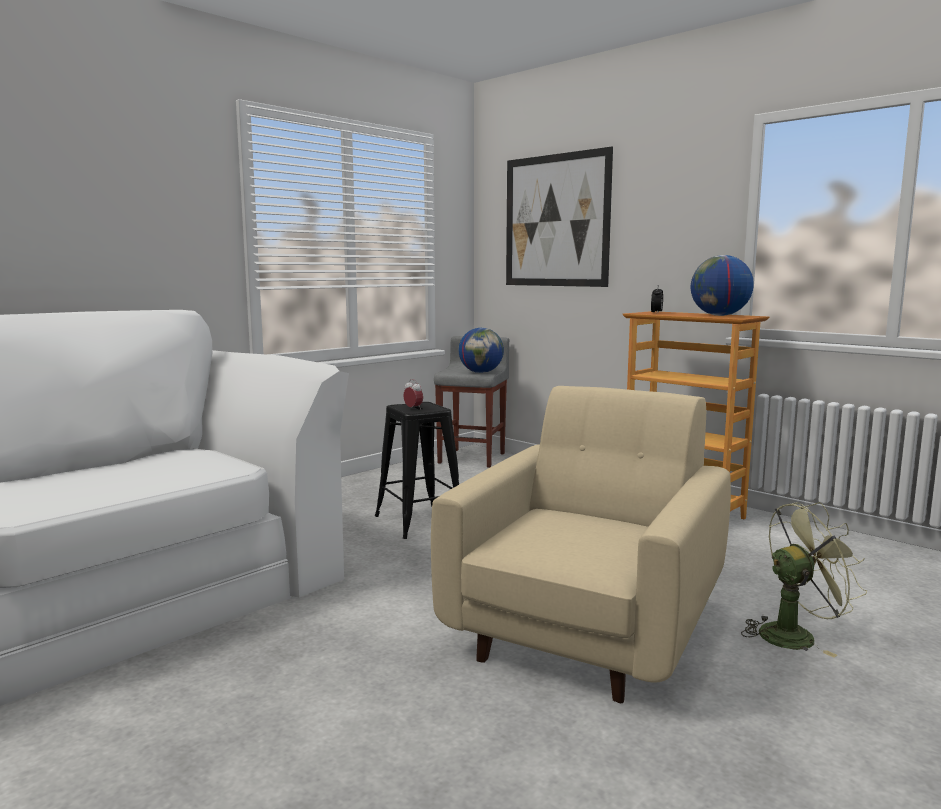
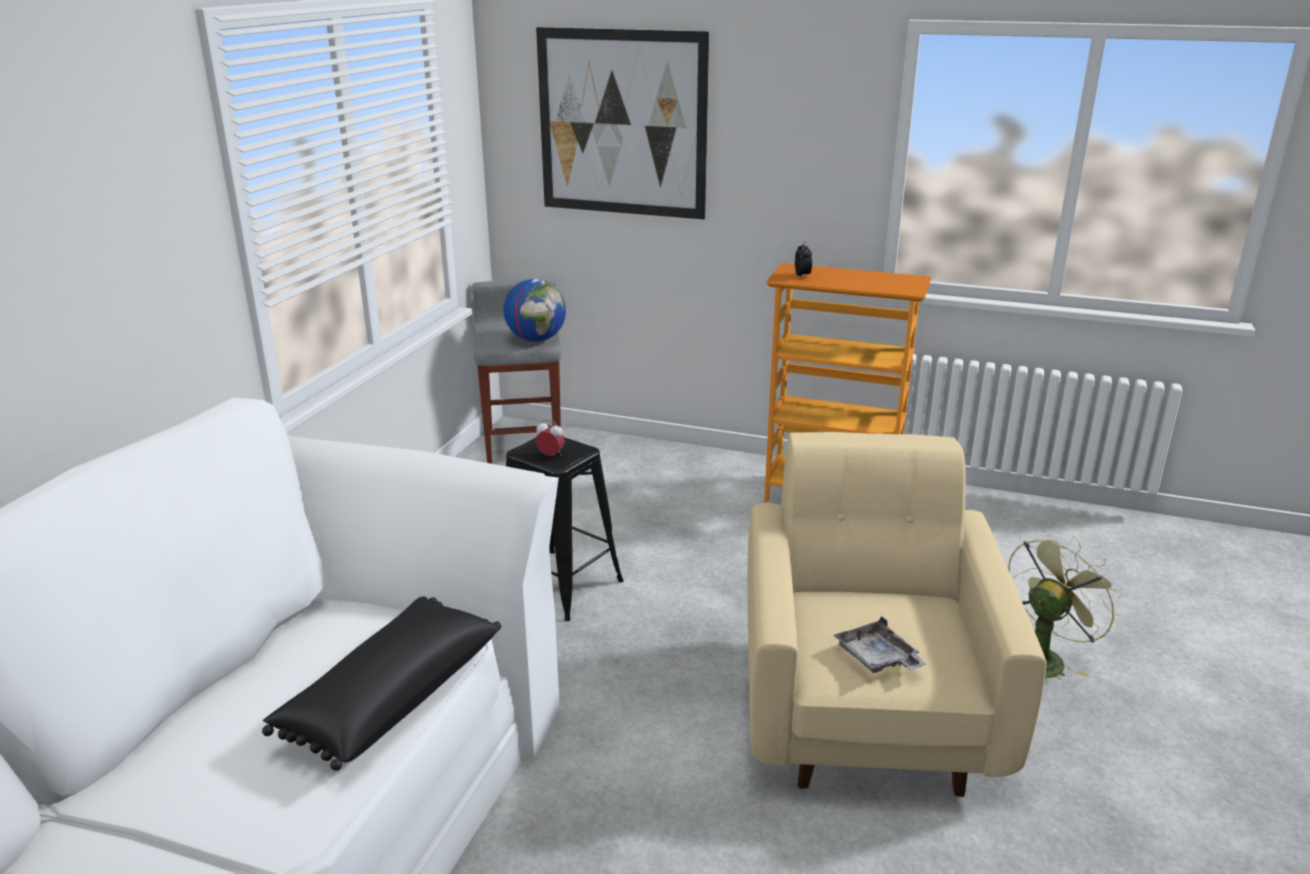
camera: 25 degrees left, 15 degrees up
globe [691,255,754,316] -> none
none -> black pillow [262,596,501,771]
none -> grey tray [833,616,926,673]

